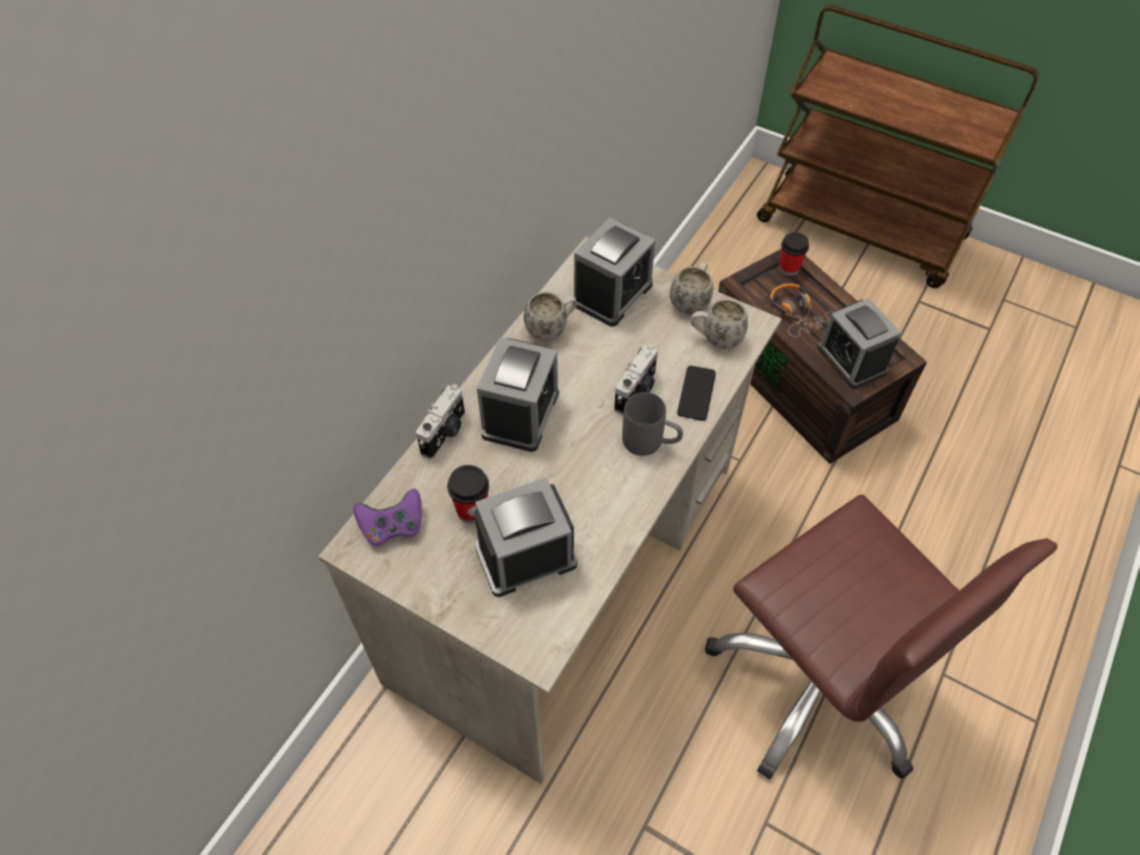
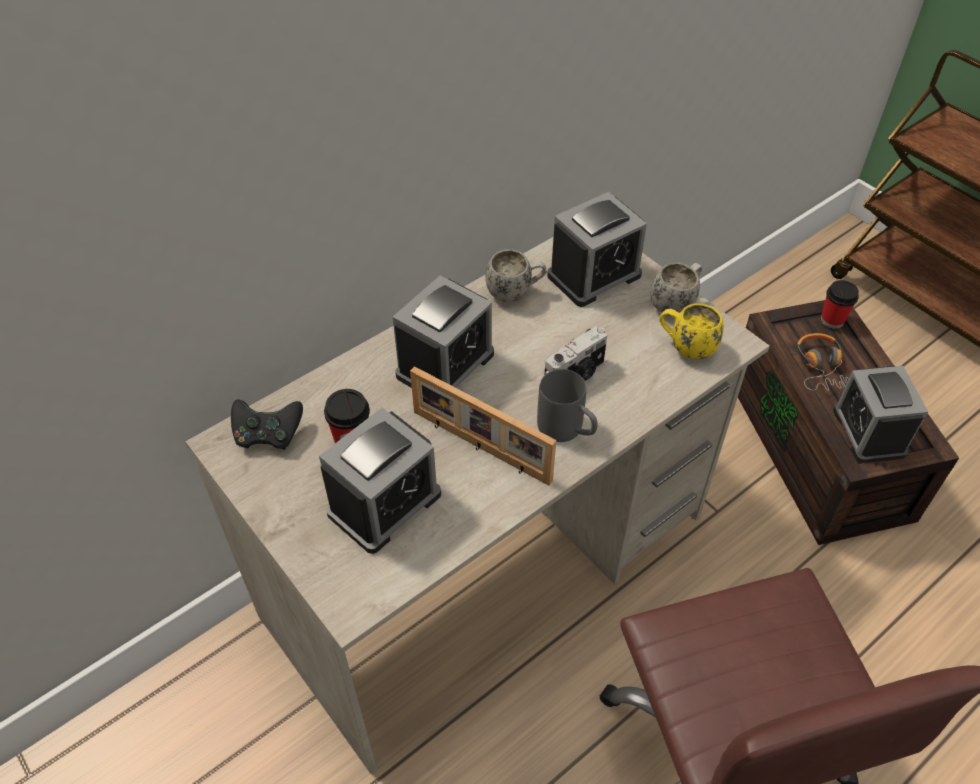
camera: 20 degrees right, 5 degrees down
purple game controller [353,488,422,546] -> black game controller [231,399,303,450]
camera [416,384,465,459] -> none
alarm clock [474,477,577,597] -> alarm clock turned 135 degrees clockwise [319,407,441,554]
phone [677,365,716,421] -> none
white mug [690,299,748,349] -> yellow mug [659,303,724,359]
none -> picture frame [410,366,556,486]

